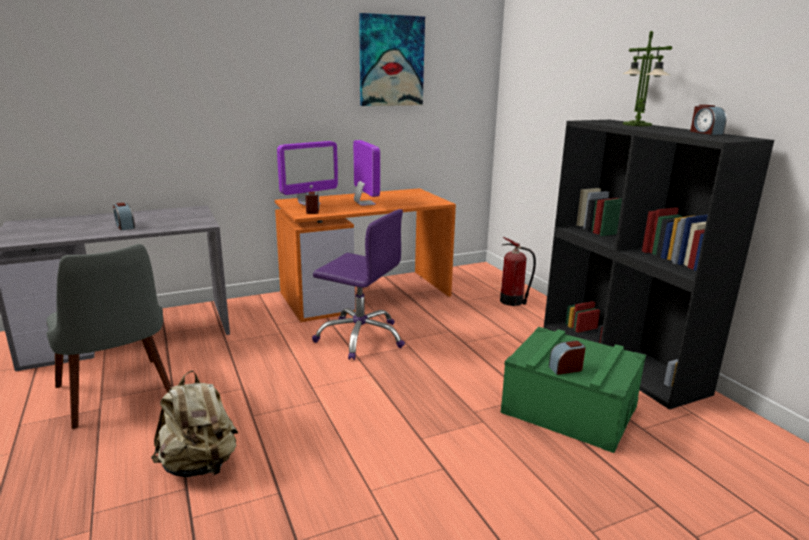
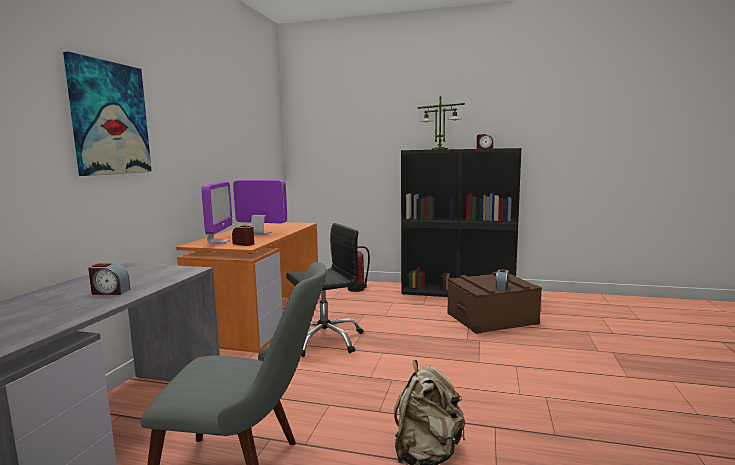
camera: 50 degrees left, 10 degrees down
purple office chair [312,209,405,360] -> black office chair [286,223,363,357]
picture [359,13,425,106] -> picture moved to [63,51,152,176]
green storage box [501,327,646,453] -> brown storage box [447,272,542,334]

